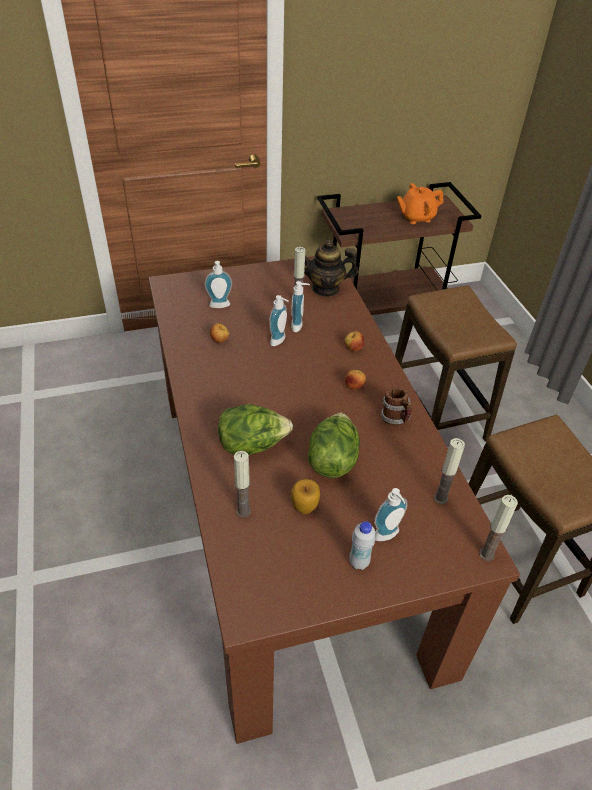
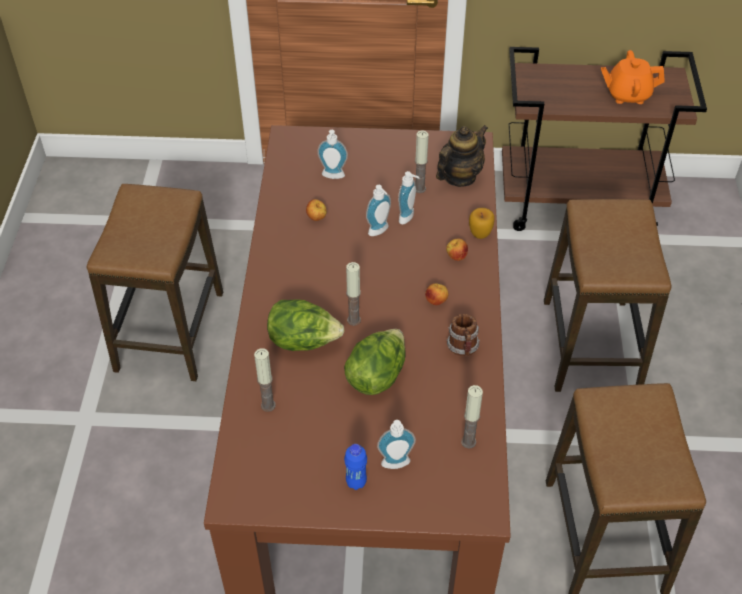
camera: 20 degrees right, 5 degrees up
apple [291,479,320,514] -> apple moved to [469,208,495,239]
teapot [304,240,358,297] -> teapot turned 120 degrees clockwise [436,125,488,187]
white bottle [349,521,376,570] -> blue bottle [344,444,367,490]
candle [479,495,518,561] -> candle moved to [346,262,361,326]
none -> stool [87,184,223,381]

